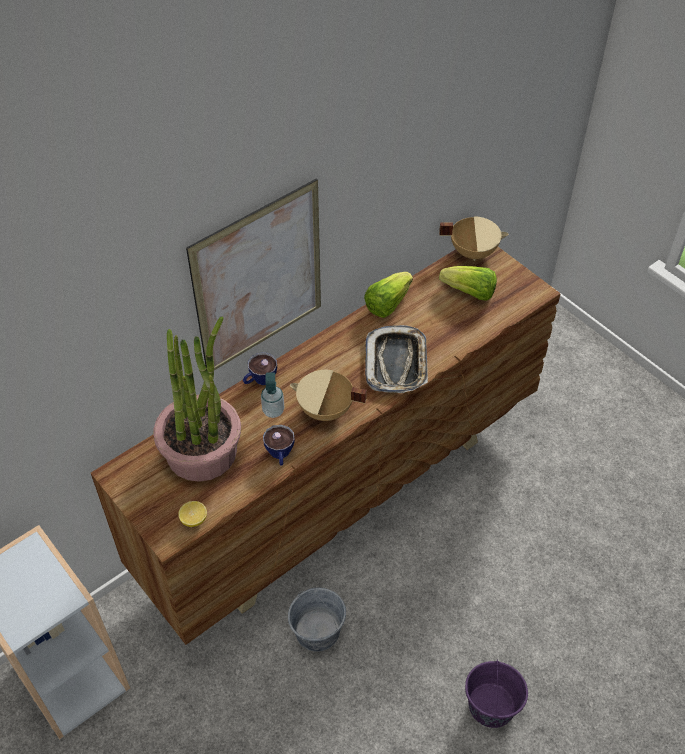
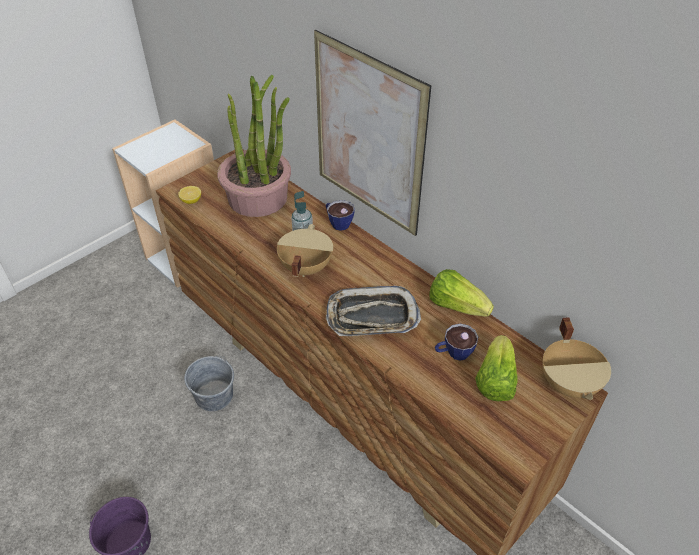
camera: 85 degrees right, 5 degrees down
cup [263,425,295,466] -> cup moved to [435,324,478,361]

